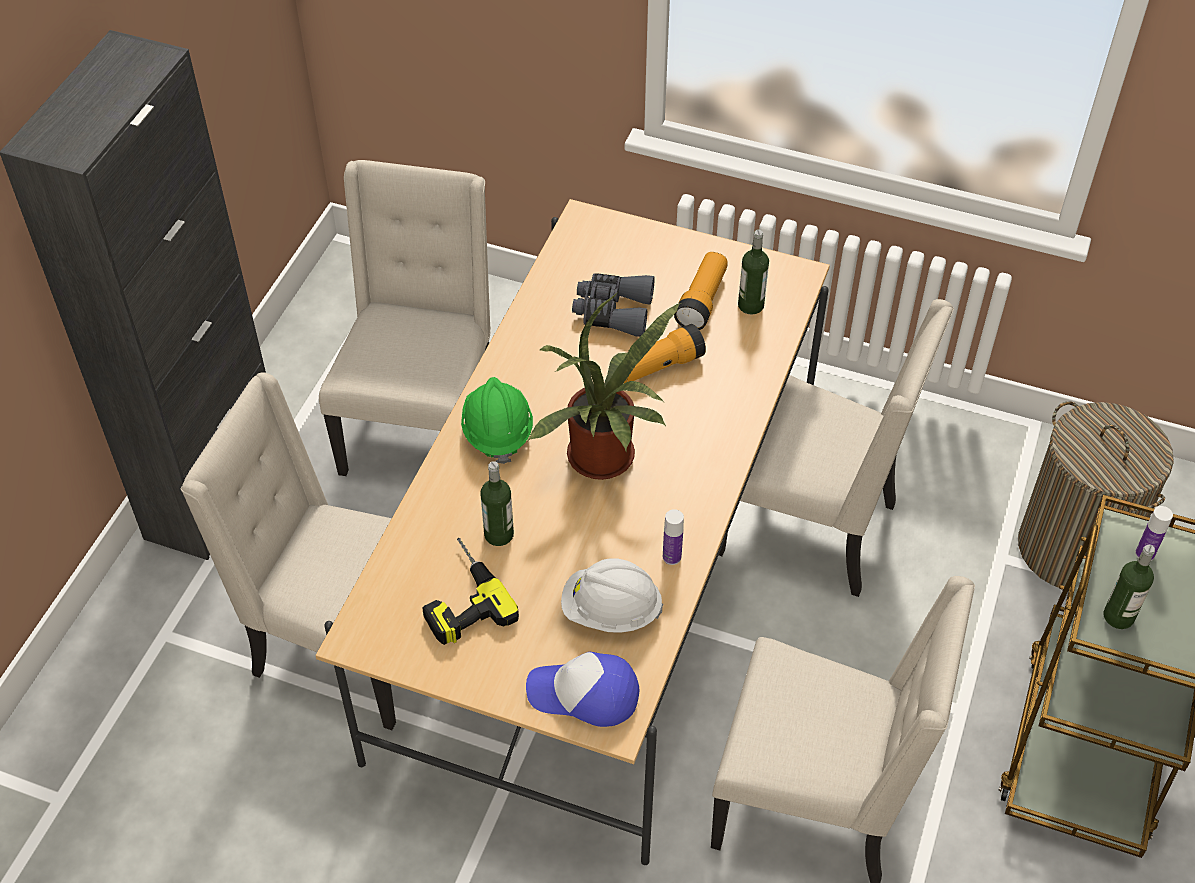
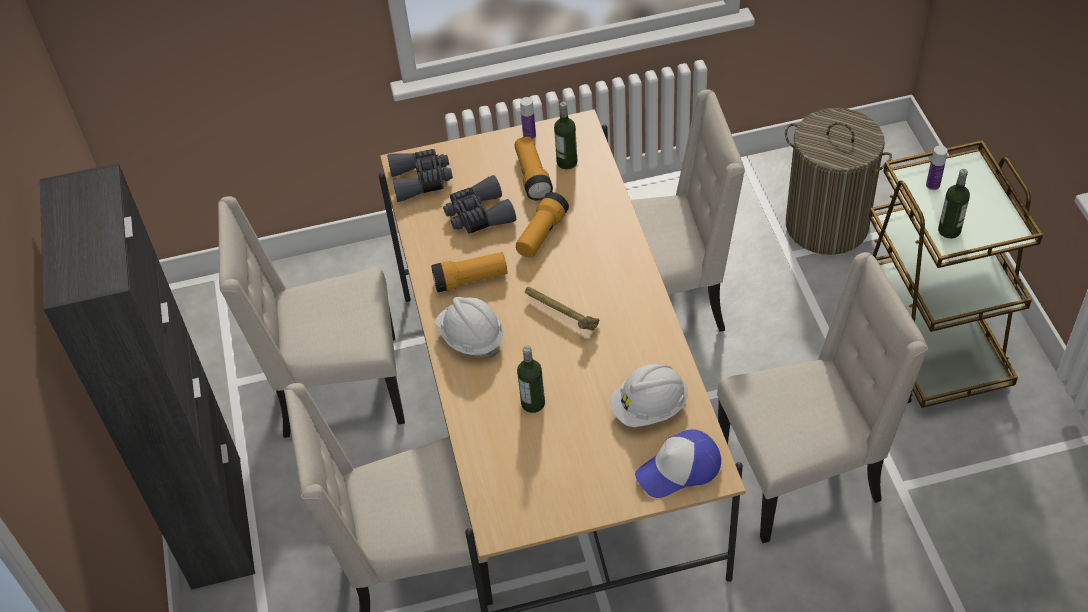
camera: 30 degrees left, 0 degrees up
beige chair [319,160,491,476] -> beige chair turned 75 degrees counterclockwise [218,196,405,438]
power drill [422,538,519,645] -> none
green hard hat [461,377,533,464] -> white hard hat [435,297,503,358]
potted plant [528,292,681,480] -> hammer [525,287,600,331]
bottle [663,509,684,565] -> bottle moved to [520,97,536,139]
none -> grey binoculars [387,149,453,202]
none -> flashlight [431,252,508,292]

